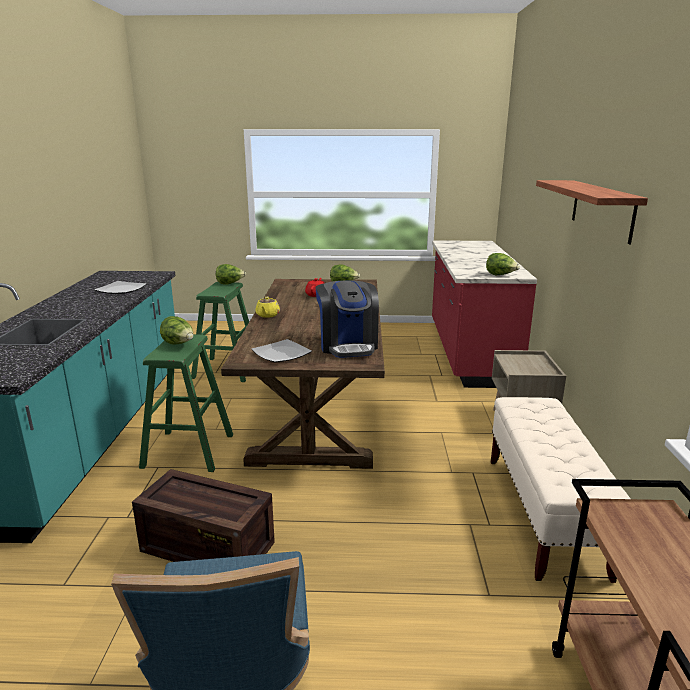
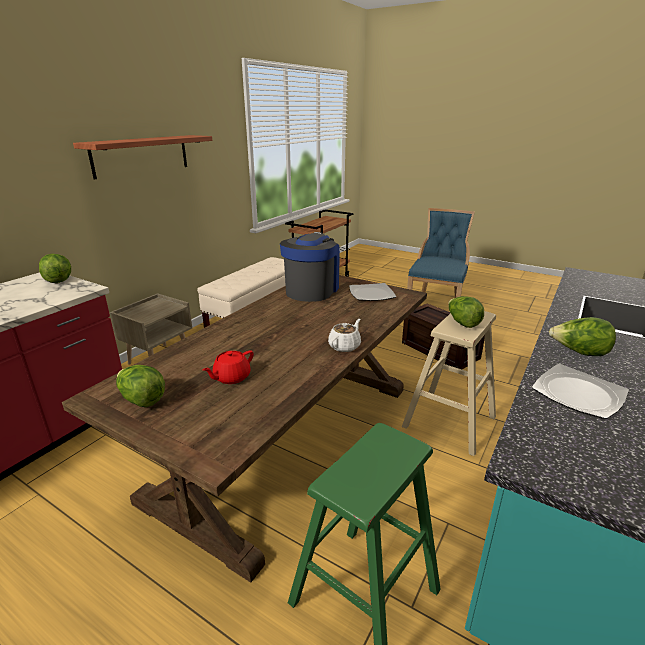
camera: 150 degrees left, 5 degrees up
green stool [139,334,233,472] -> beige stool [402,311,496,456]
lettuce [216,264,246,285] -> lettuce moved to [549,317,616,356]
yellow teapot [255,297,280,318] -> white teapot [328,319,361,352]

